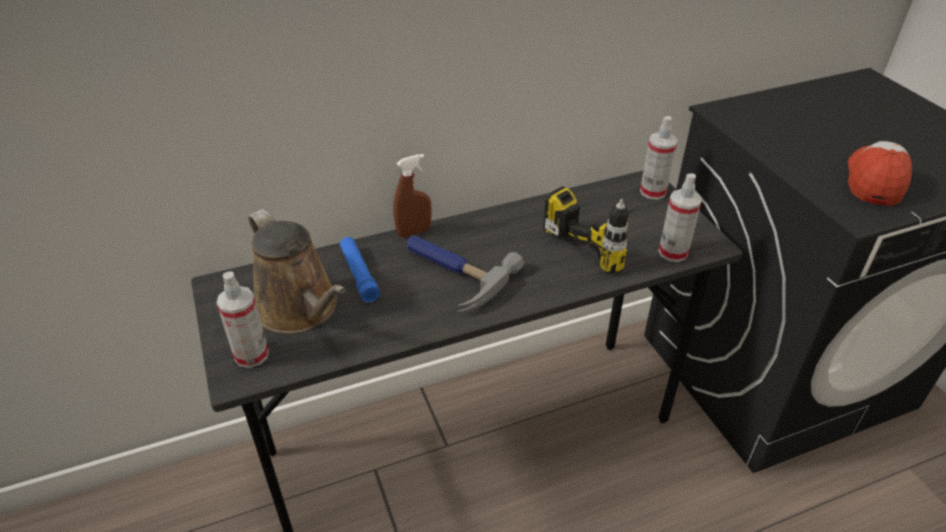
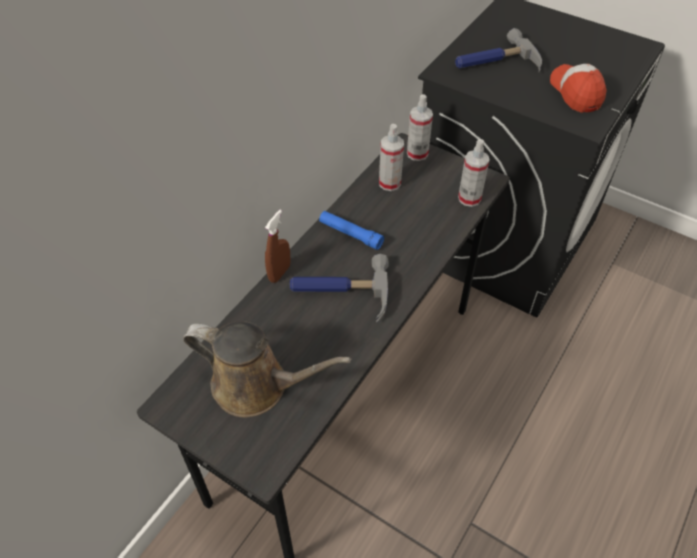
camera: 35 degrees left, 10 degrees up
spray bottle [216,271,269,368] -> spray bottle moved to [379,124,404,191]
blue flashlight [340,237,380,302] -> blue flashlight moved to [319,211,384,250]
power drill [543,186,639,273] -> none
none -> hammer [455,28,542,73]

